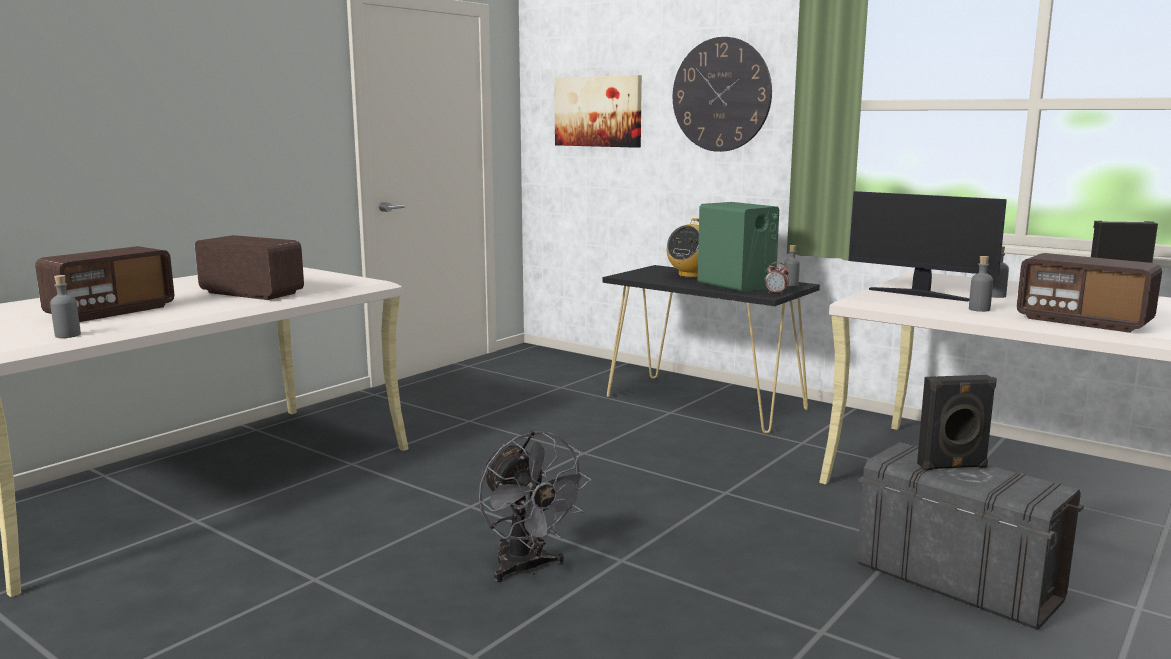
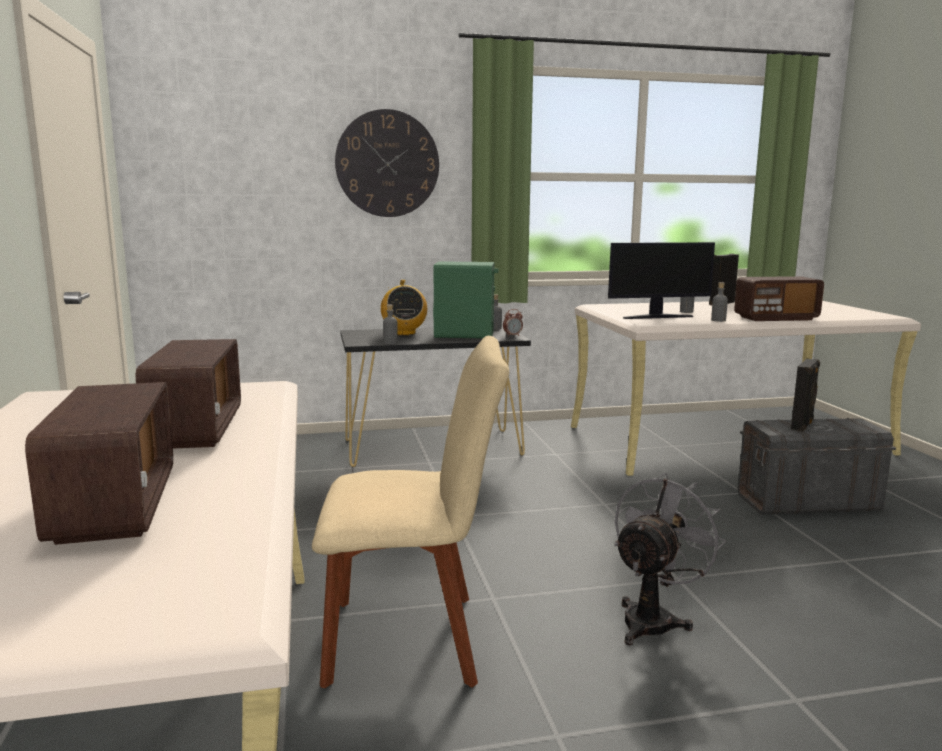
camera: 50 degrees left, 0 degrees up
grey bottle [50,275,81,338] -> grey bottle moved to [383,305,398,344]
radio [195,235,304,300] -> radio turned 105 degrees clockwise [136,339,241,448]
grey fan [479,431,591,582] -> grey fan turned 60 degrees counterclockwise [614,473,726,645]
picture [554,75,642,148] -> none
none -> beige chair [312,336,509,688]

